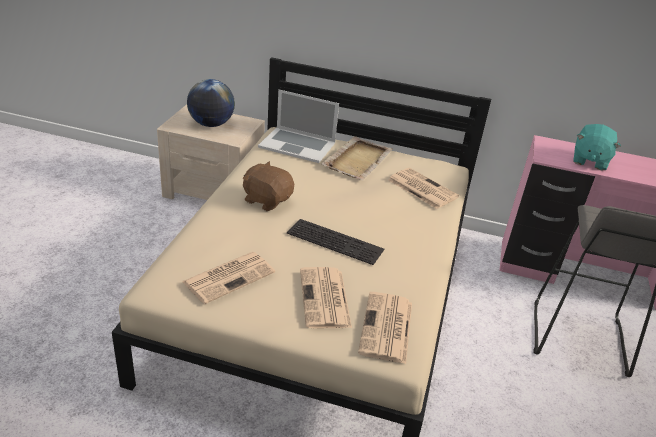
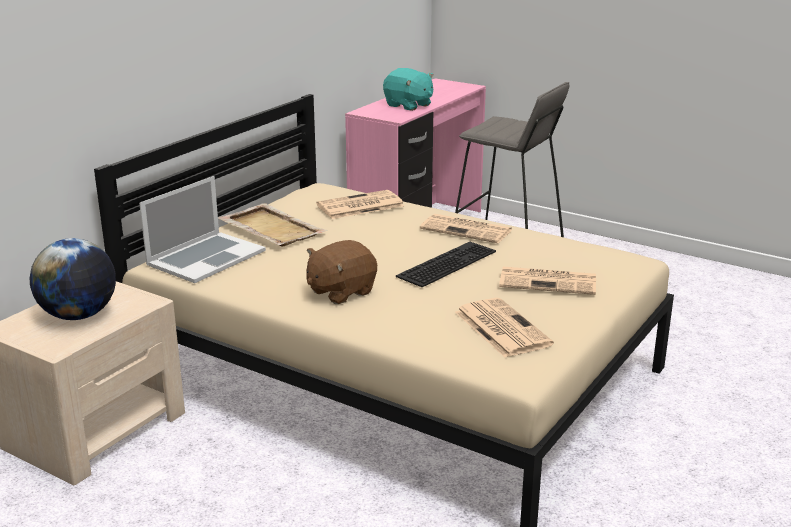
camera: 70 degrees left, 10 degrees down
newspaper [358,292,412,364] -> newspaper moved to [420,214,513,243]

